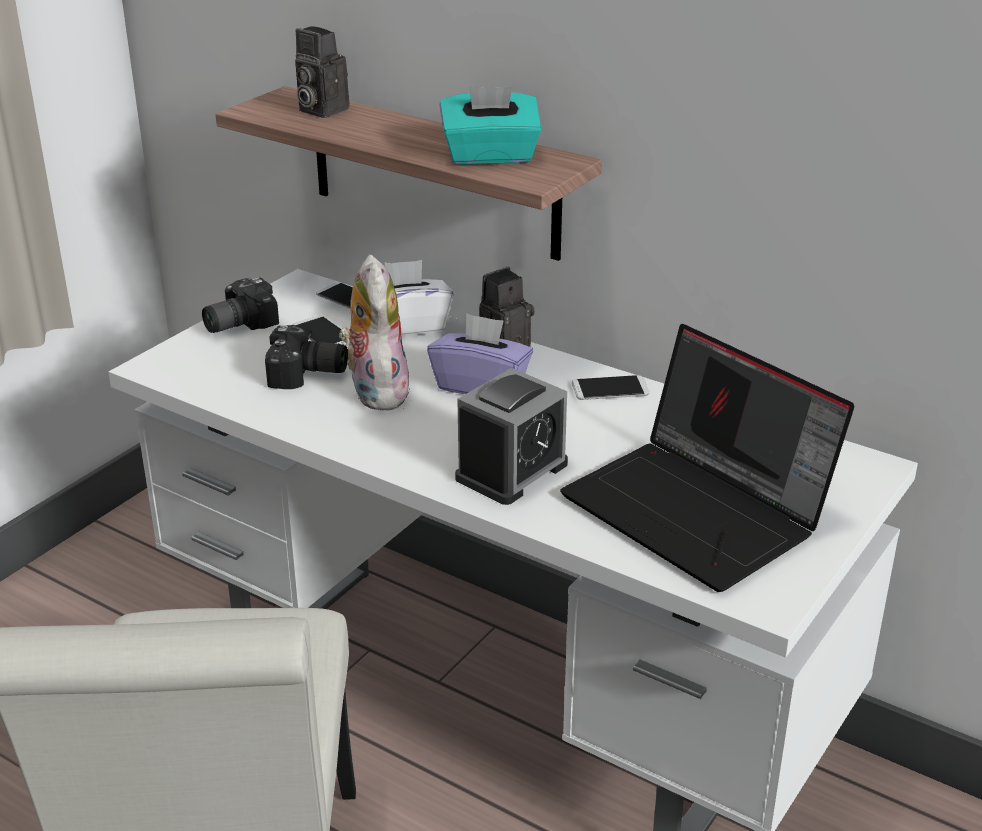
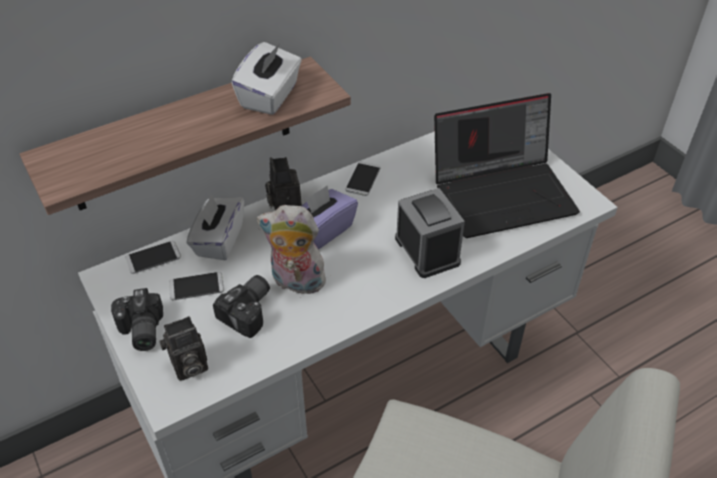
camera: 65 degrees left, 15 degrees up
camera [295,26,349,118] -> camera moved to [159,316,208,381]
turquoise tissue box [439,86,542,165] -> white tissue box [231,42,302,115]

